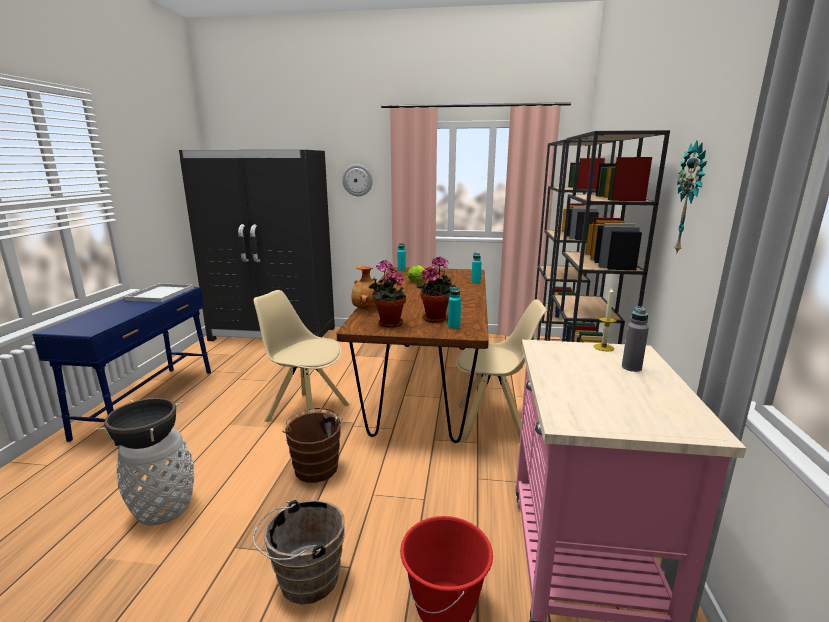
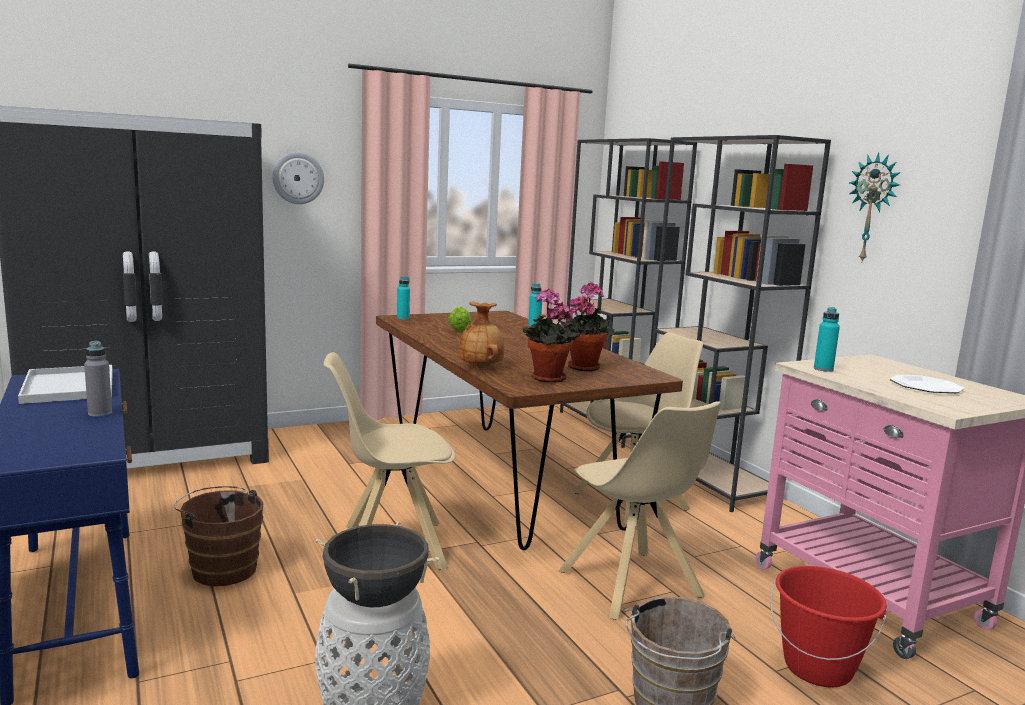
camera: 35 degrees left, 5 degrees down
brown bucket [282,408,343,483] -> brown bucket moved to [175,486,263,586]
turquoise bottle [448,287,461,329] -> turquoise bottle moved to [814,307,840,372]
candle [593,288,617,351] -> none
grey bottle [622,306,649,372] -> grey bottle moved to [84,341,112,417]
none -> beige chair [558,401,721,620]
none -> plate [890,375,965,393]

